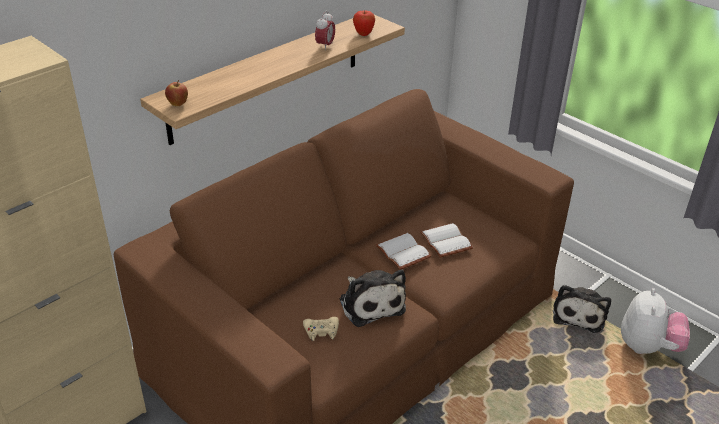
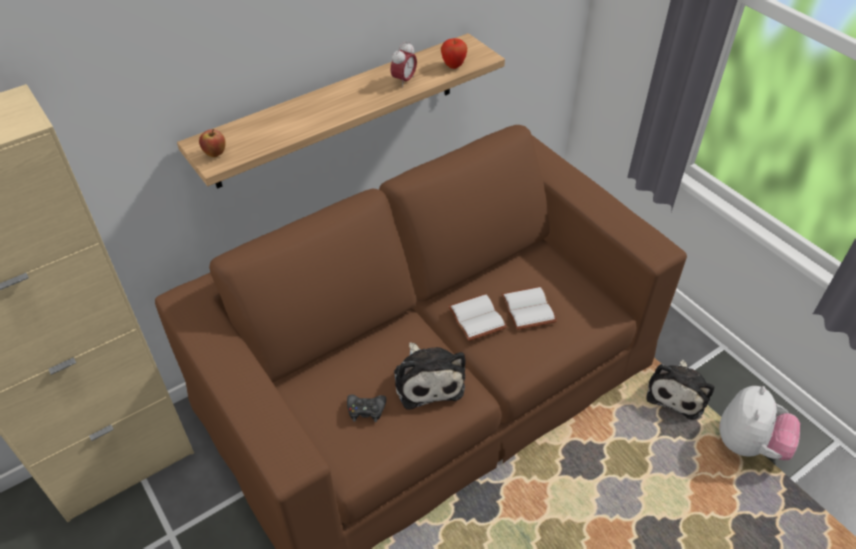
camera: 10 degrees right, 10 degrees up
beige game controller [303,317,339,341] -> black game controller [347,395,386,422]

